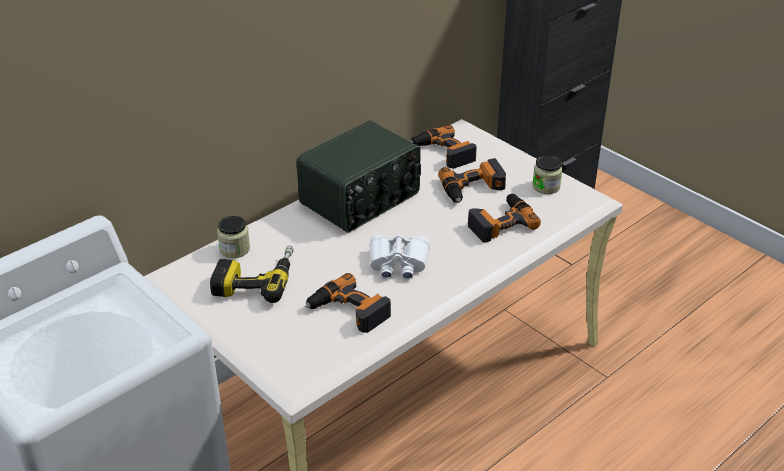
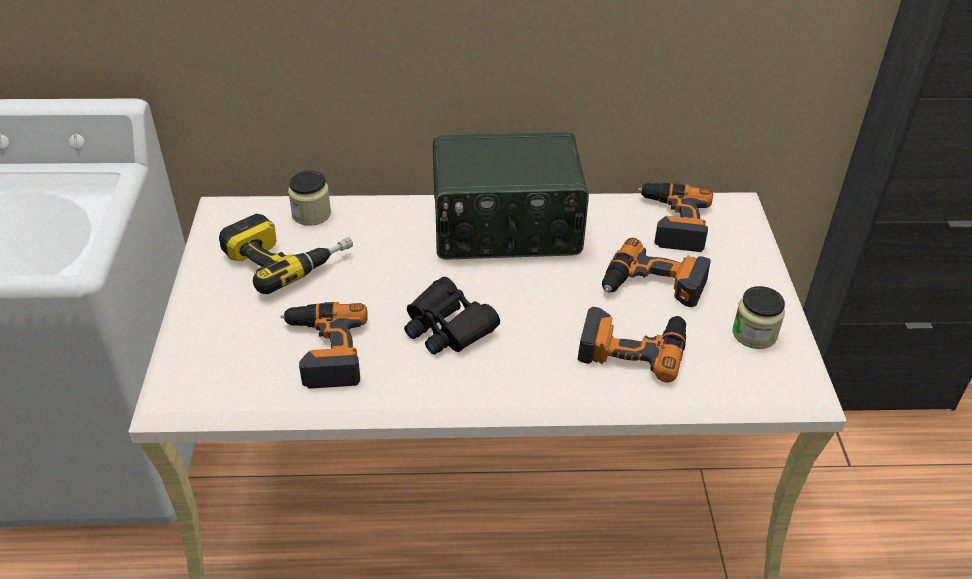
camera: 40 degrees right, 5 degrees up
white binoculars [369,235,430,280] -> black binoculars [404,277,500,354]

